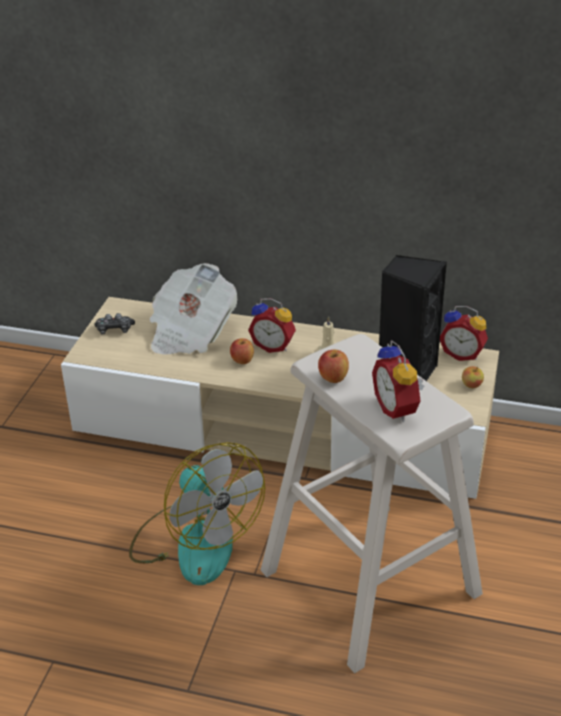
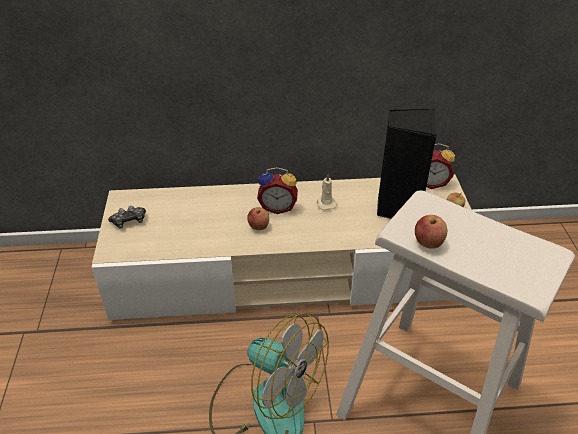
camera: 20 degrees left, 5 degrees up
newspaper [149,263,238,354] -> none
alarm clock [372,340,424,422] -> none

